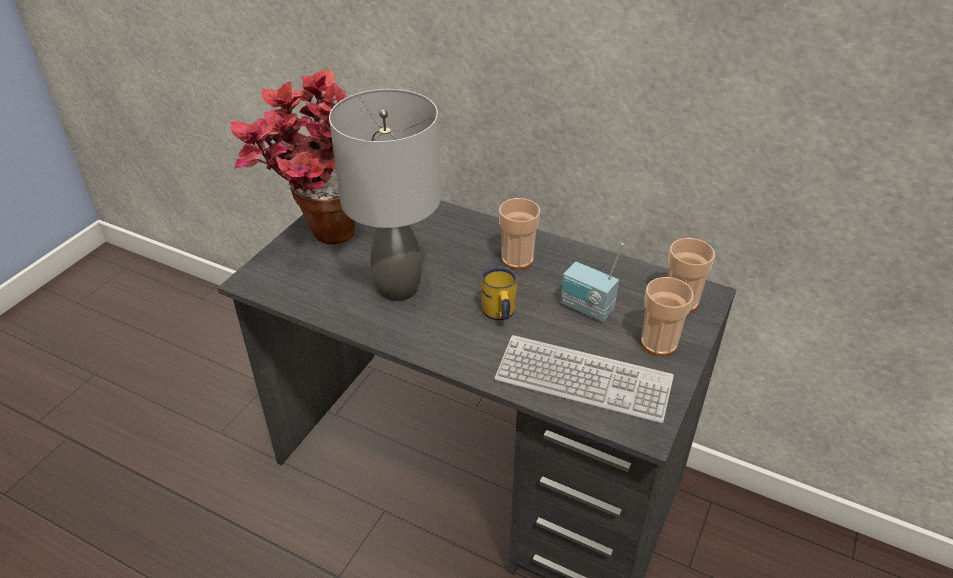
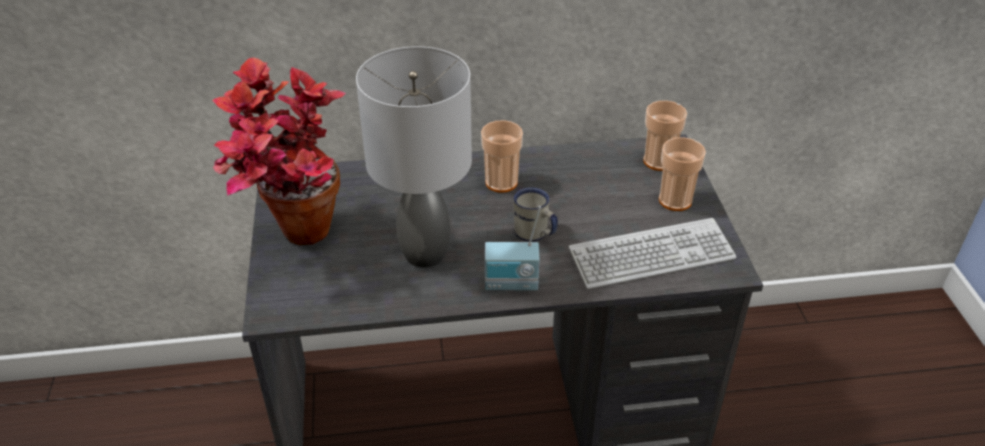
camera: 35 degrees left, 0 degrees up
yellow mug [481,266,517,320] -> white mug [513,187,558,242]
radio [561,243,624,322] -> radio moved to [485,206,541,290]

